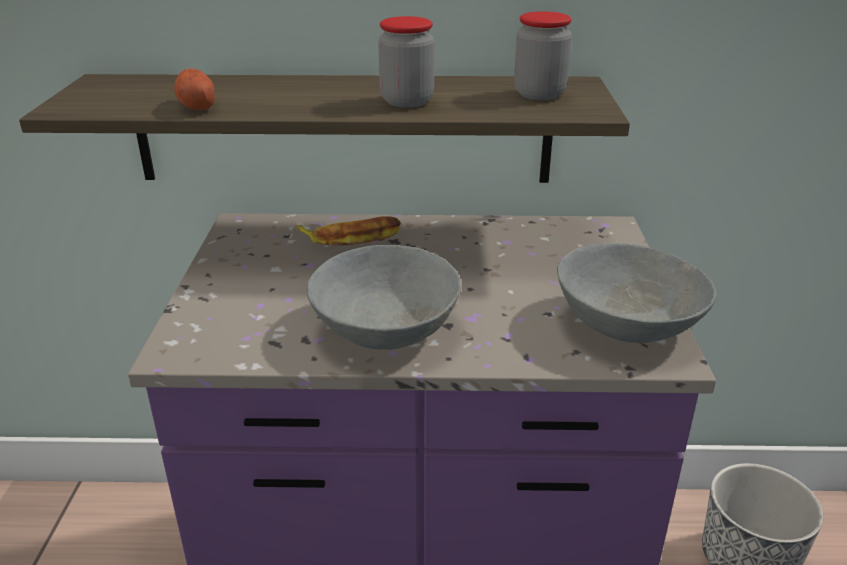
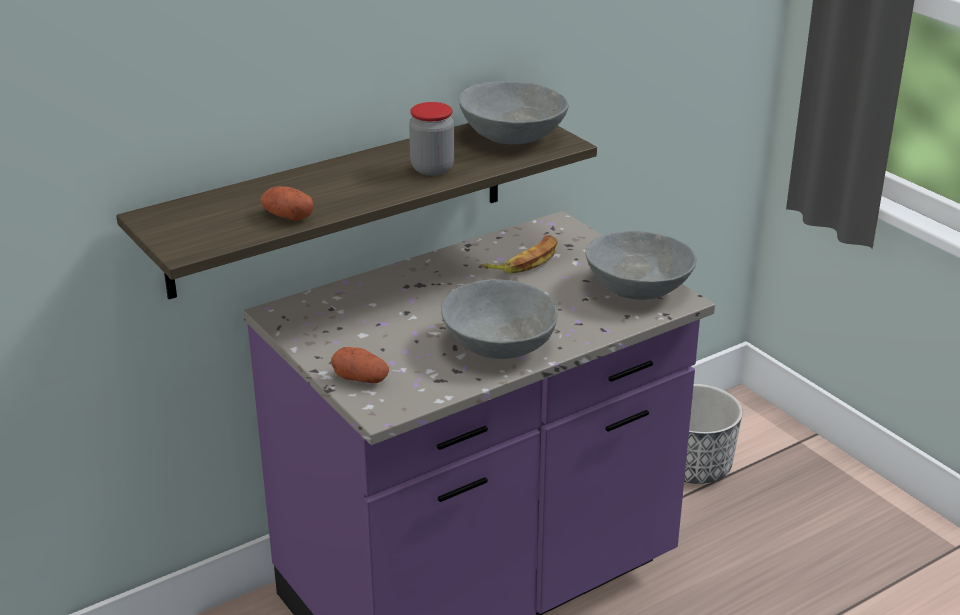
camera: 35 degrees left, 0 degrees up
banana [295,216,401,246] -> banana moved to [480,235,558,273]
jar [514,11,572,100] -> grey bowl [458,81,569,144]
none -> potato [331,347,389,383]

